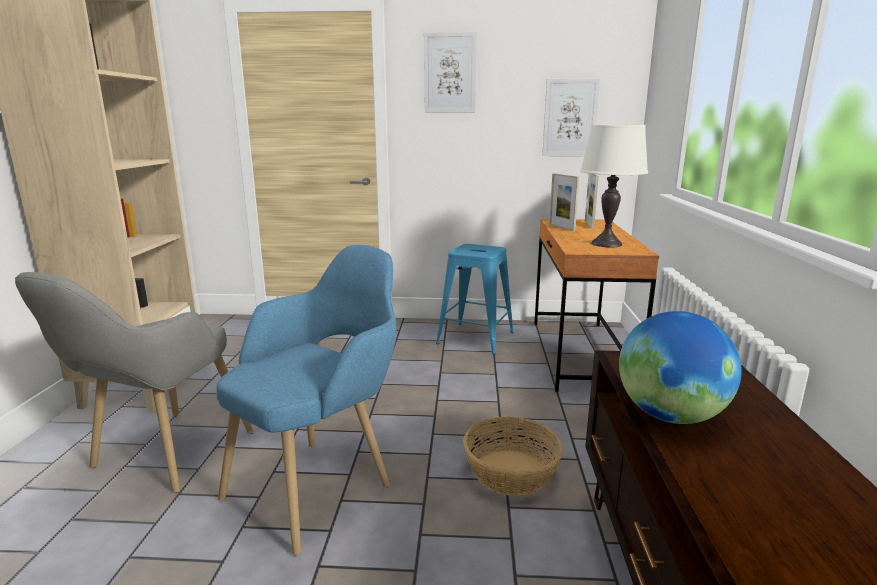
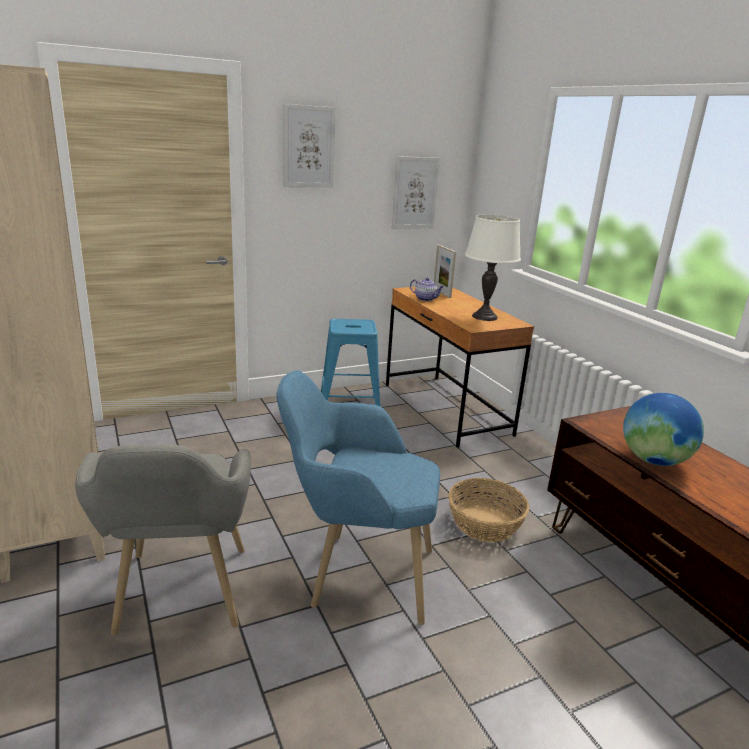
camera: 30 degrees left, 5 degrees up
blue armchair [216,245,397,556] -> blue armchair turned 90 degrees counterclockwise [277,370,440,625]
picture frame [549,173,579,231] -> teapot [410,278,444,301]

